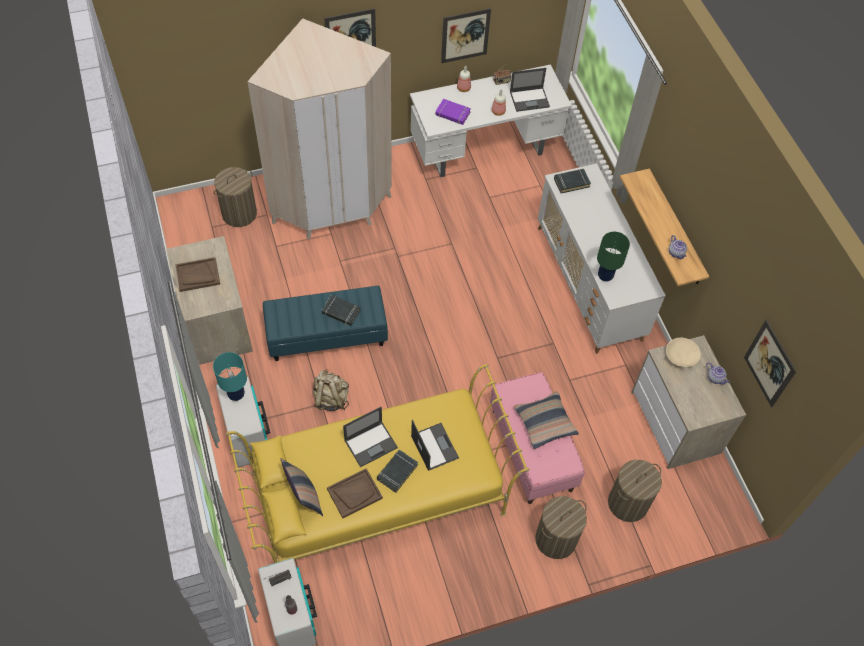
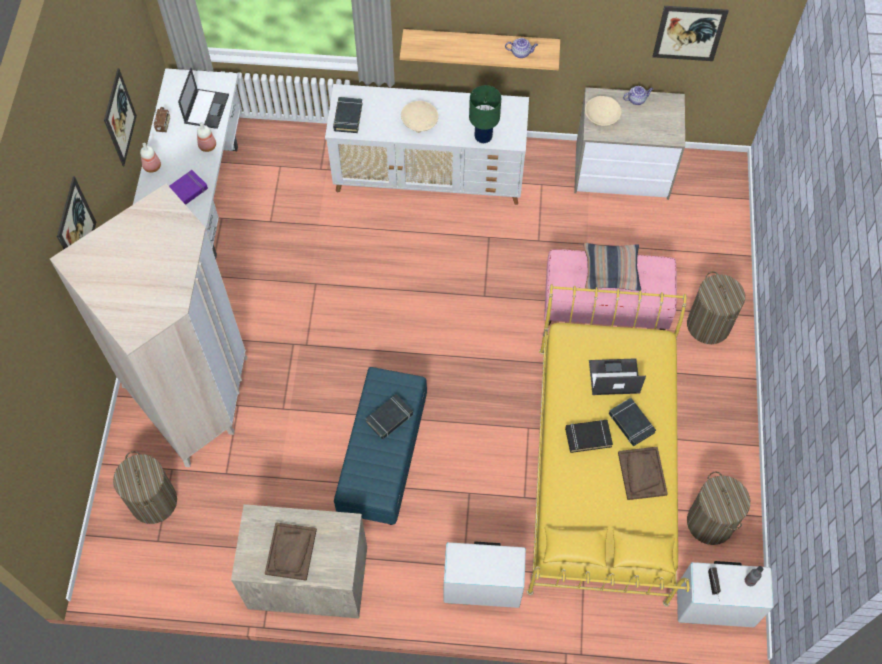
camera: 65 degrees left, 5 degrees up
turquoise table lamp [213,352,247,401] -> none
pillow [280,458,323,516] -> none
beige backpack [312,369,349,411] -> none
laptop [343,407,398,467] -> black book [565,420,613,453]
laundry basket [608,460,662,522] -> laundry basket moved to [687,471,750,545]
none -> beige bowl [401,101,438,133]

